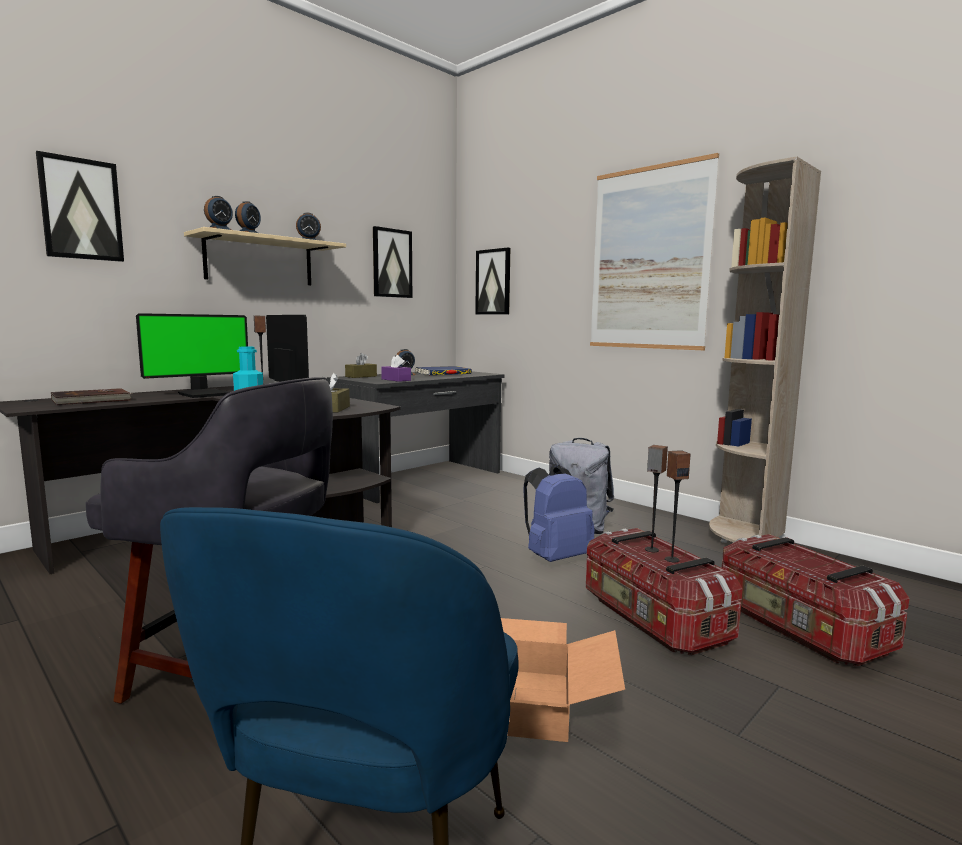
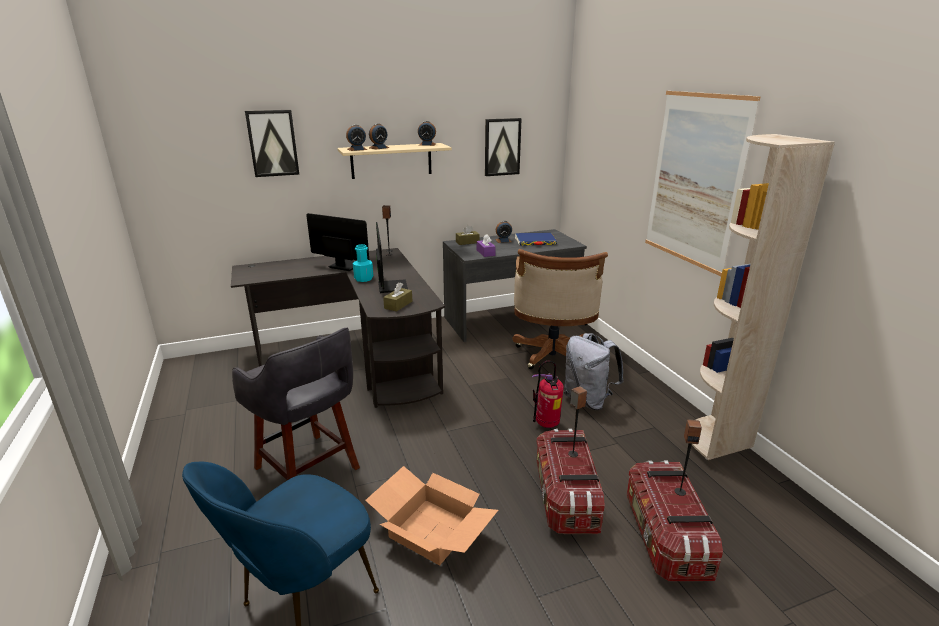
camera: 25 degrees right, 15 degrees up
brown book [51,388,131,405] -> none
monitor [136,313,248,398] -> monitor turned 135 degrees counterclockwise [306,213,369,271]
picture [475,247,510,314] -> none
blue backpack [523,464,594,562] -> fire extinguisher [532,361,564,428]
speaker [665,450,691,563] -> speaker moved to [675,419,702,496]
none -> office chair [513,249,608,369]

